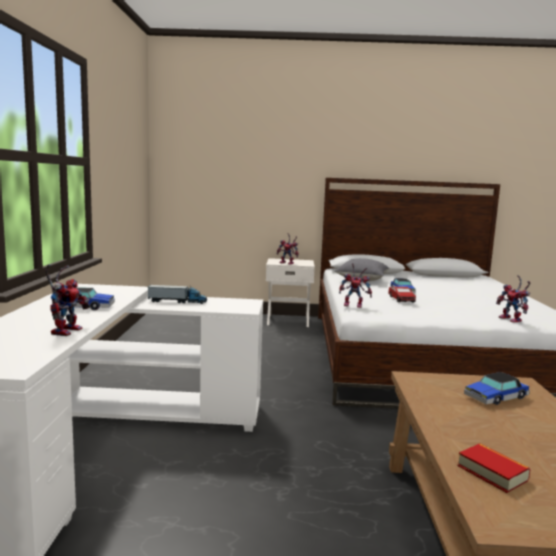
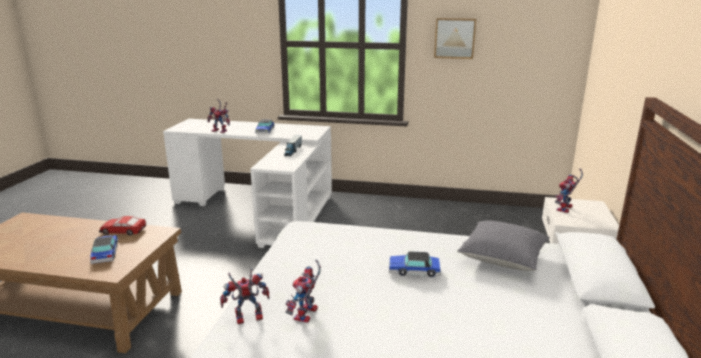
camera: 100 degrees right, 10 degrees up
toy robot [339,263,372,308] -> toy robot moved to [286,260,321,323]
toy car [388,287,416,302] -> toy car moved to [99,216,146,236]
book [458,443,530,493] -> none
none -> picture [434,18,476,59]

